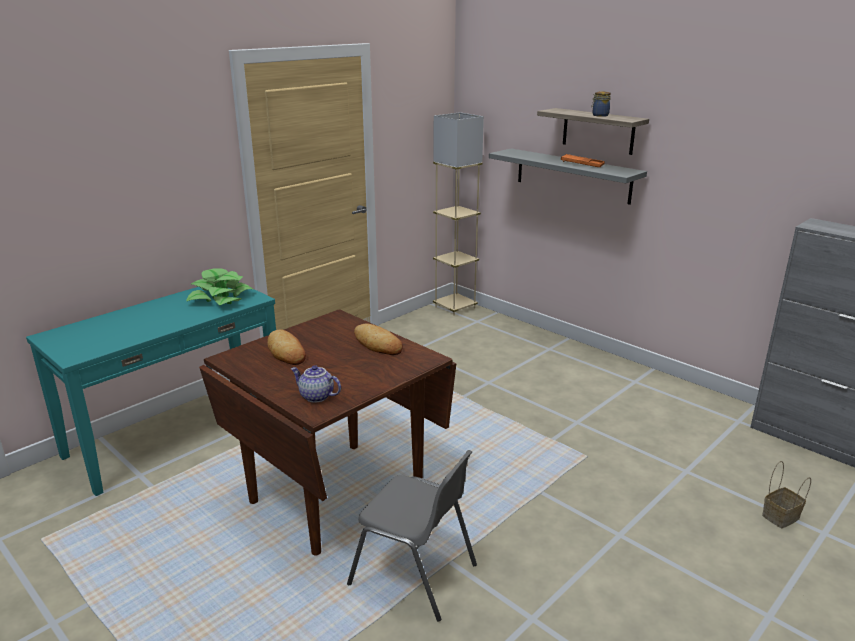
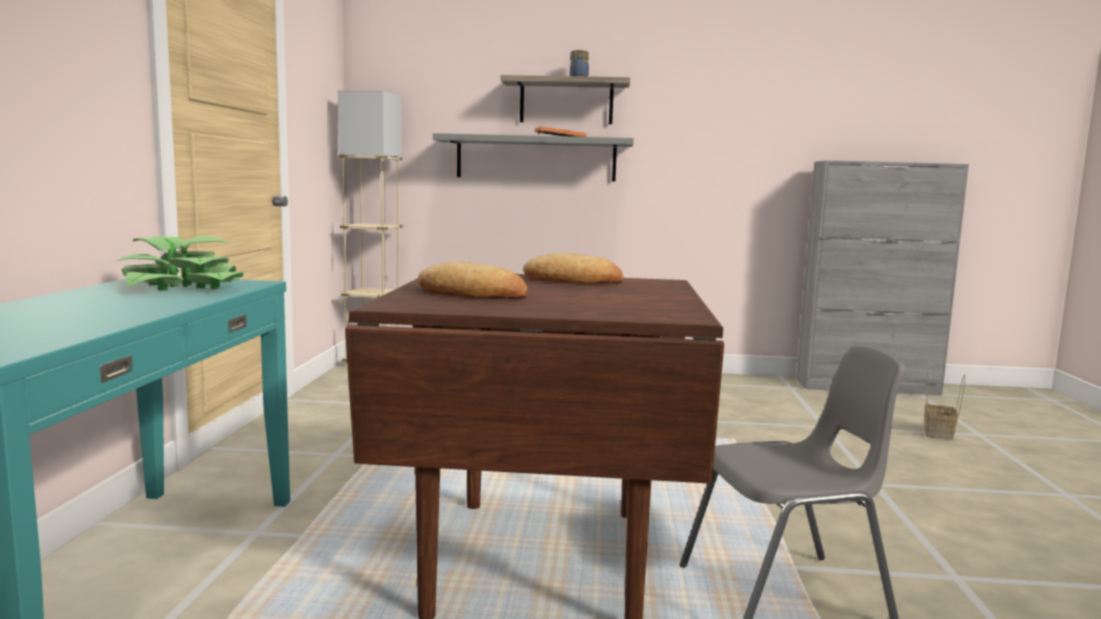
camera: 40 degrees left, 15 degrees down
teapot [291,365,341,402] -> none

